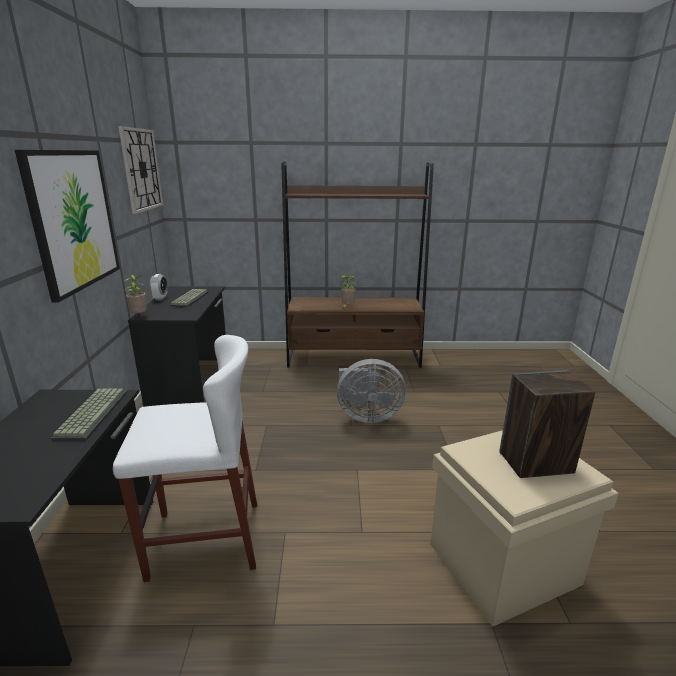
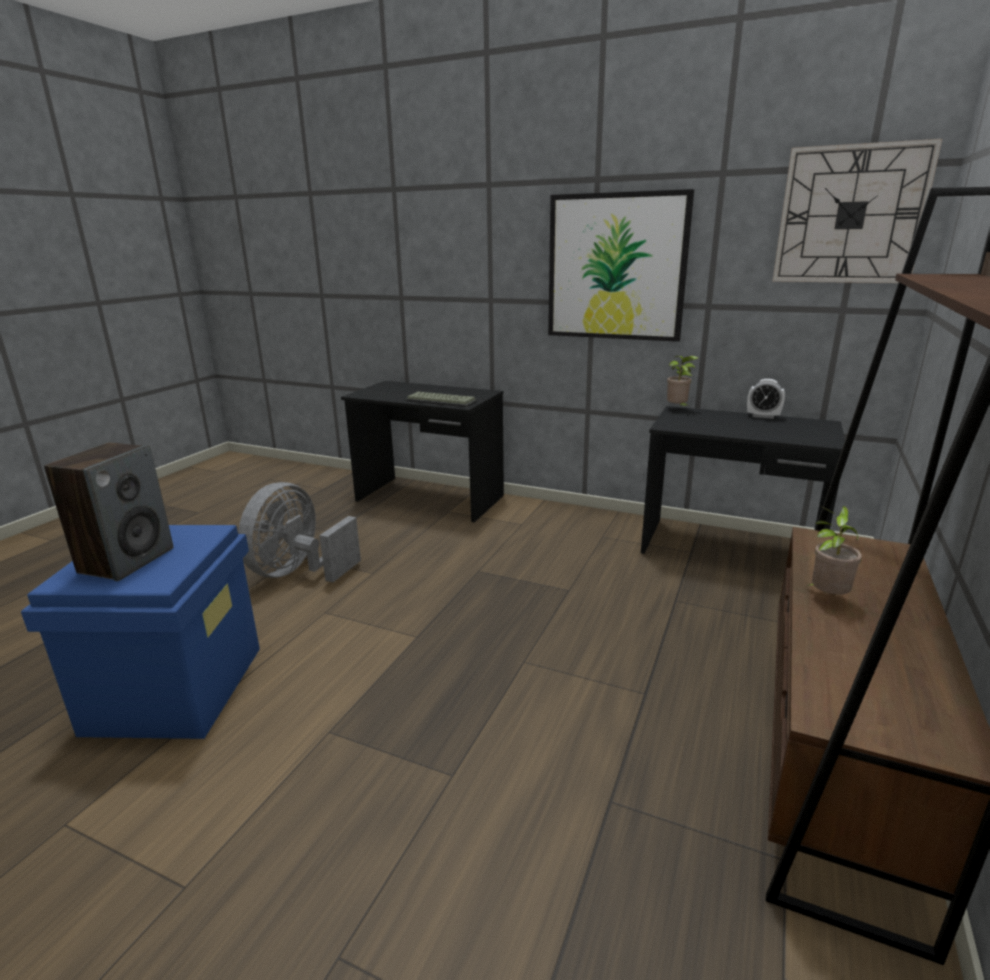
camera: 115 degrees right, 0 degrees up
white stool [113,335,257,582] -> none
keyboard [170,289,209,307] -> none
grey fan [337,359,406,423] -> grey fan moved to [238,482,361,582]
beige storage box [430,430,619,627] -> blue storage box [21,525,260,739]

